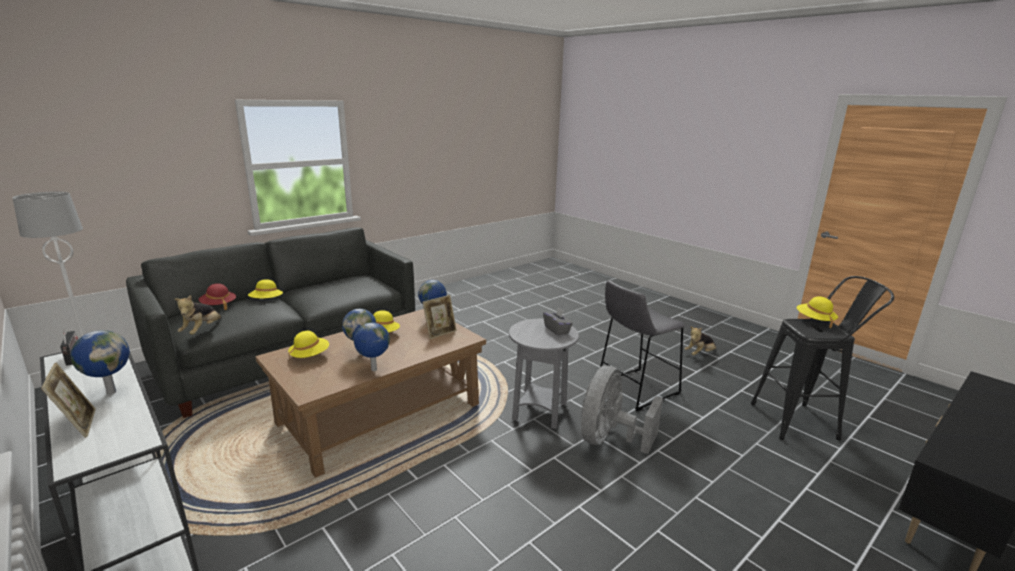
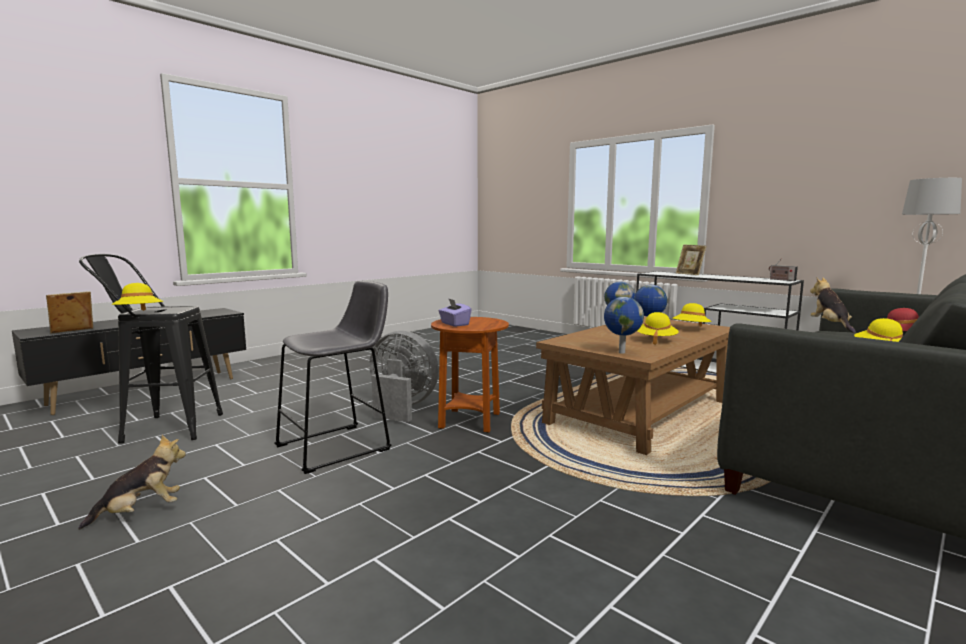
camera: 175 degrees right, 10 degrees down
globe [71,330,130,395] -> none
picture frame [423,295,457,339] -> picture frame moved to [46,291,93,333]
grey side table [509,319,579,429] -> brown side table [431,317,509,433]
grey tissue box [543,307,573,335] -> purple tissue box [438,298,472,327]
grey fan [581,366,663,454] -> grey fan turned 90 degrees counterclockwise [369,331,439,422]

